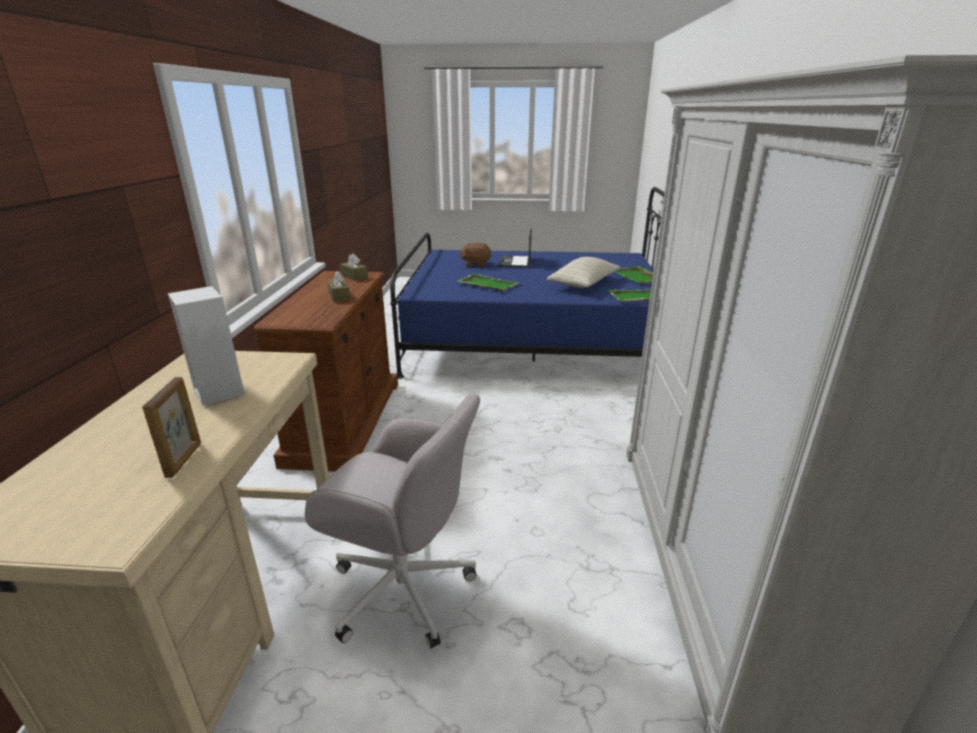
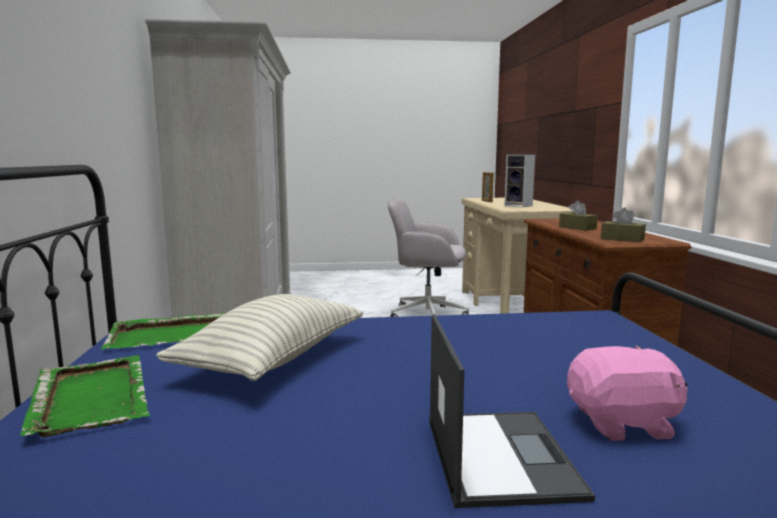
camera: 170 degrees right, 15 degrees down
green tray [457,273,520,291] -> none
brown plush toy [459,243,492,267] -> pink plush toy [567,345,688,441]

